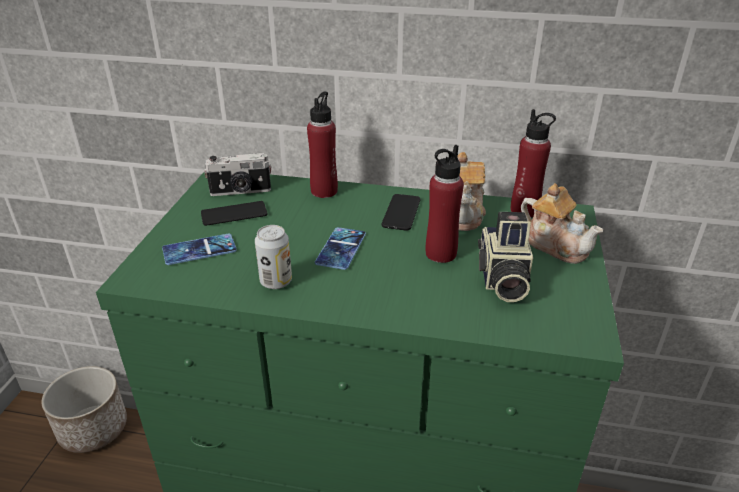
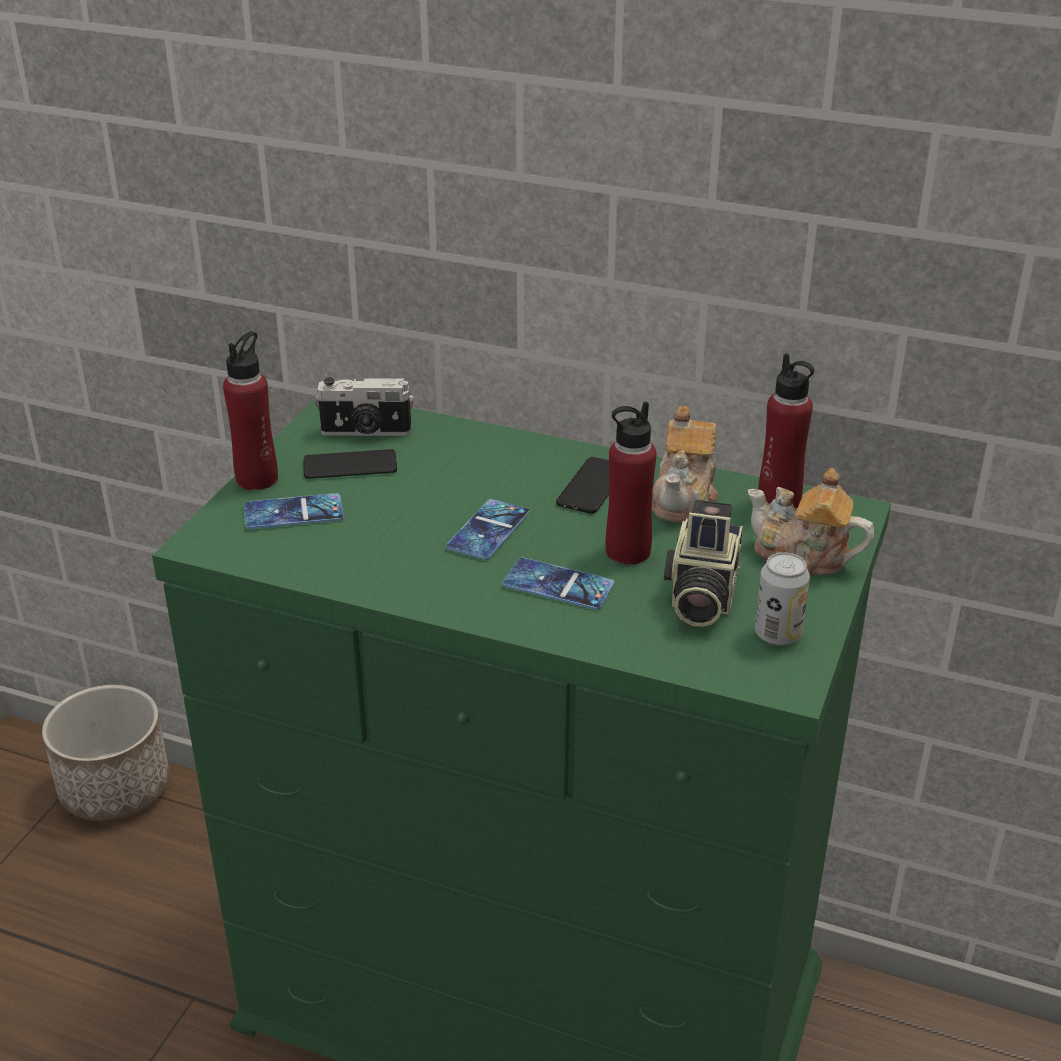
camera: 10 degrees right, 0 degrees up
can [255,225,292,289] -> can moved to [755,552,810,646]
red bottle [307,91,338,198] -> red bottle moved to [223,331,278,490]
teapot [521,183,603,264] -> teapot turned 150 degrees clockwise [748,468,874,576]
none -> phone [502,557,615,610]

